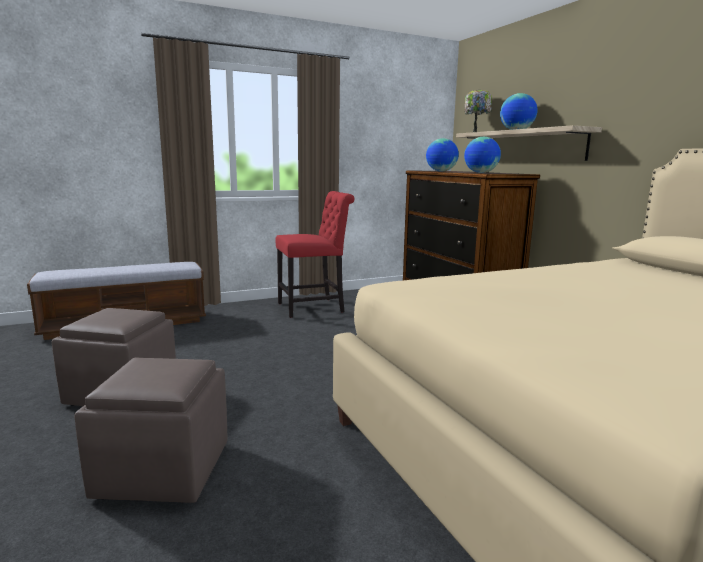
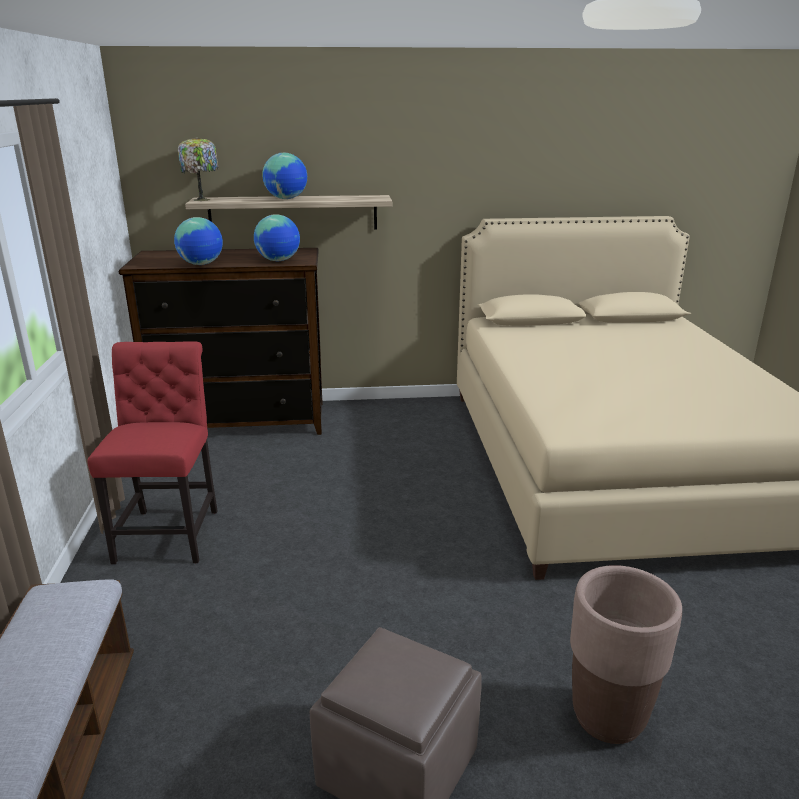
camera: 70 degrees left, 10 degrees up
brown ottoman [74,358,228,503] -> brown planter [570,565,682,744]

